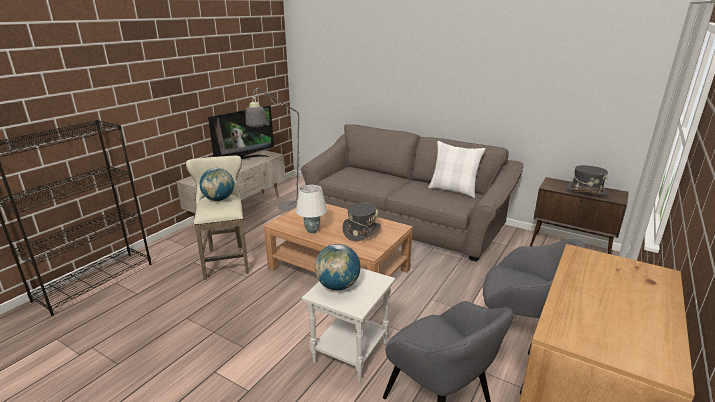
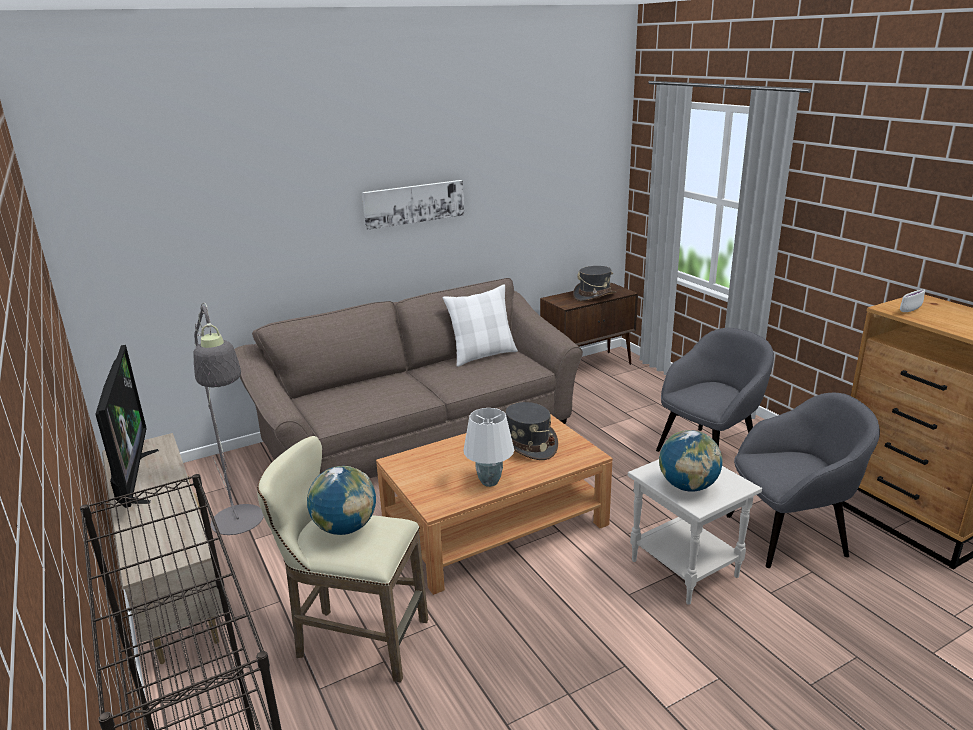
camera: 60 degrees left, 0 degrees up
none -> picture [362,180,464,230]
none -> white bowl [900,289,925,312]

